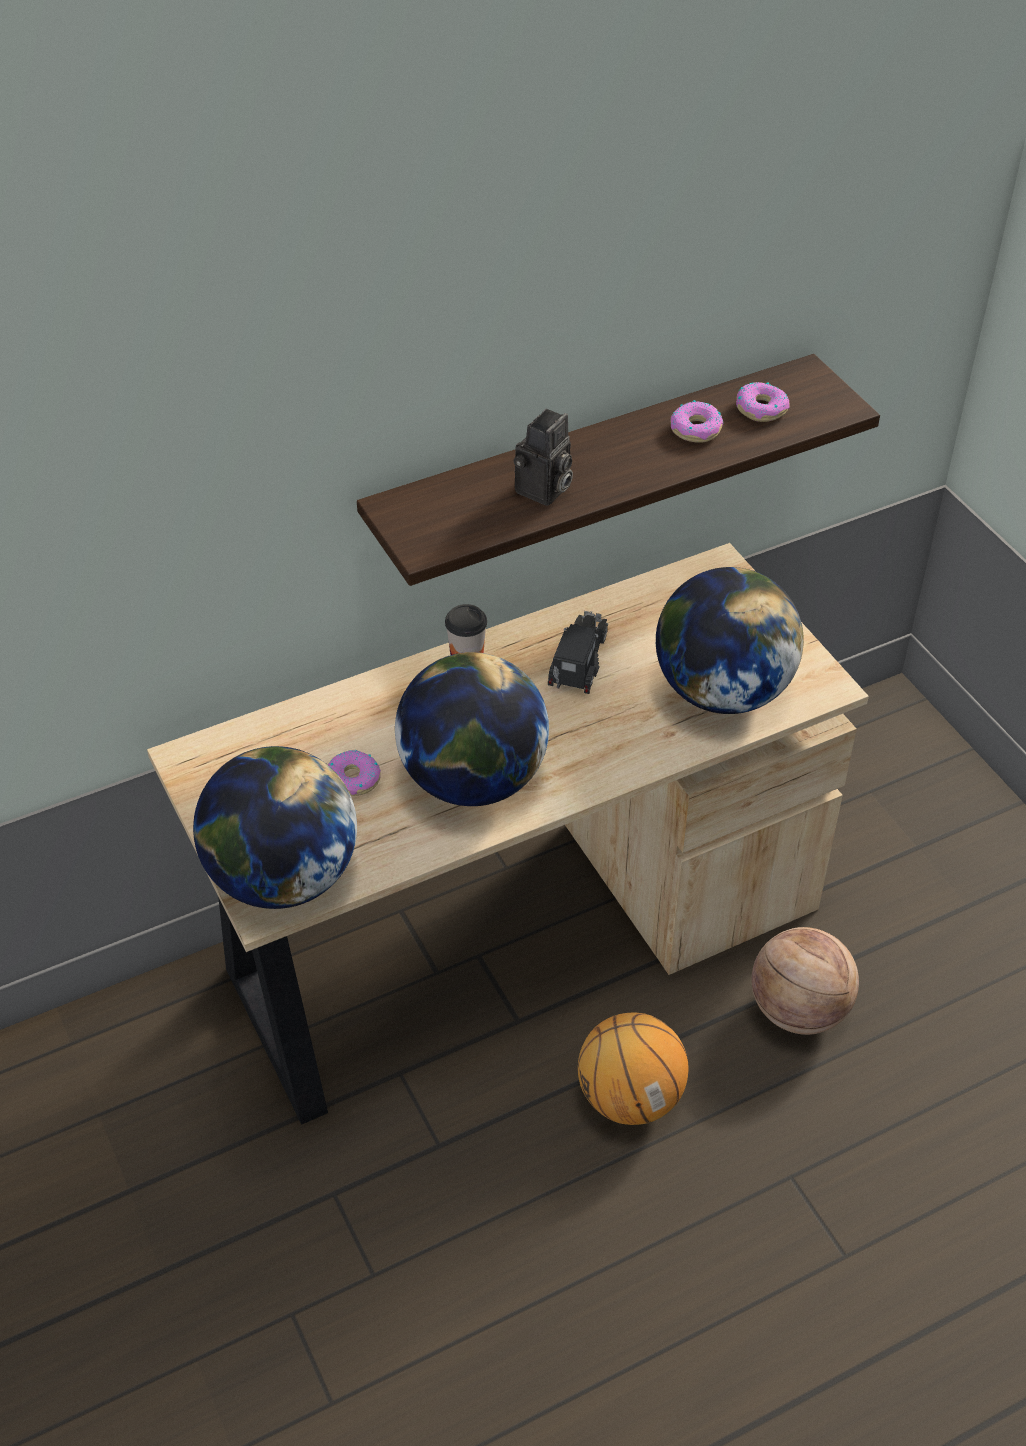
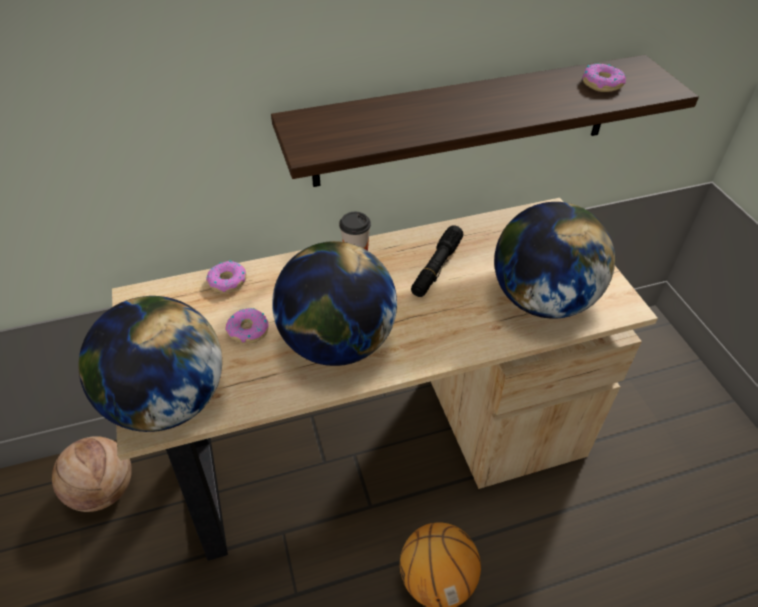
camera: 10 degrees right, 0 degrees up
camera [514,409,573,506] -> none
toy truck [548,611,608,694] -> black flashlight [411,225,463,297]
donut [670,400,723,443] -> donut moved to [206,260,247,293]
basketball [752,927,859,1035] -> basketball moved to [52,436,132,512]

